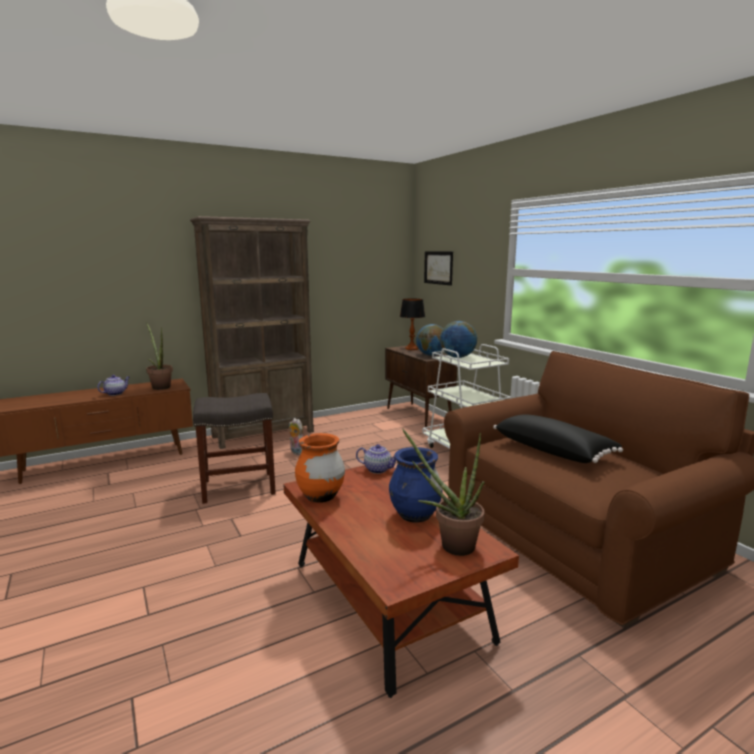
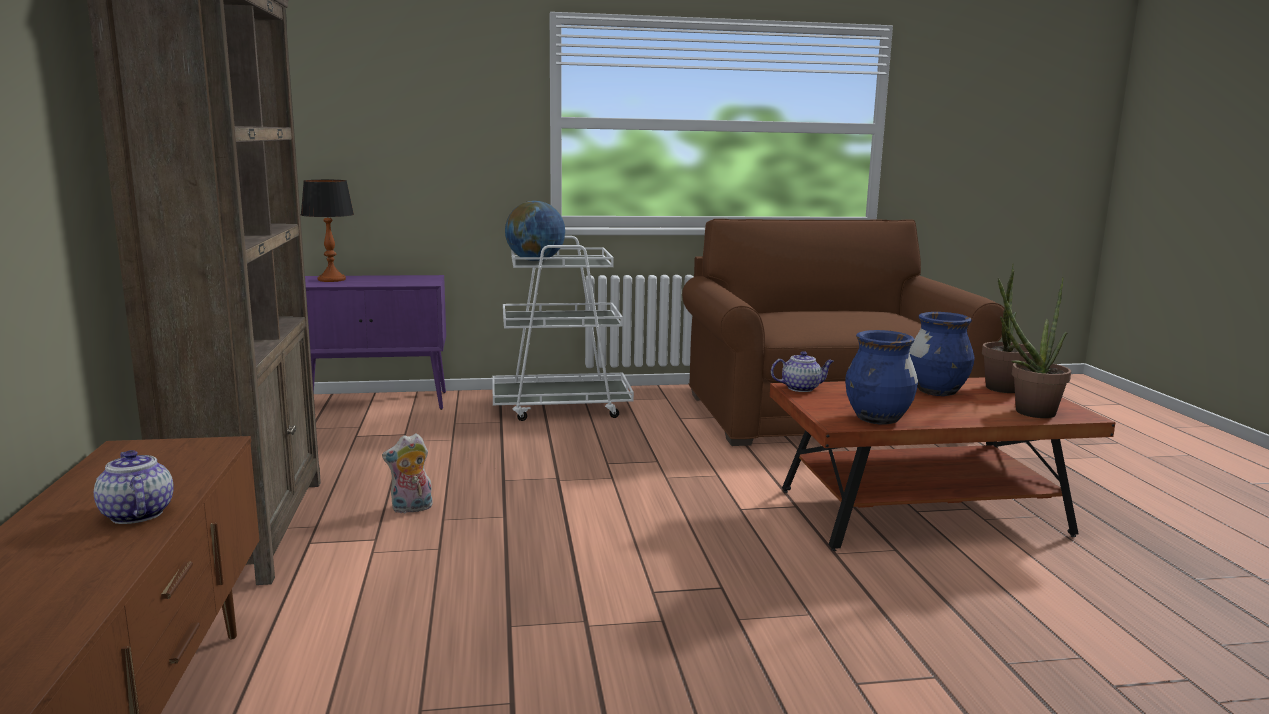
camera: 70 degrees left, 0 degrees up
potted plant [146,322,173,390] -> potted plant moved to [998,277,1071,418]
grey stool [193,393,276,504] -> none
orange vase [295,433,345,503] -> blue vase [845,330,918,425]
teapot [356,444,396,474] -> teapot turned 45 degrees clockwise [771,351,834,392]
brown cabinet [385,346,457,427] -> purple cabinet [305,275,446,410]
globe [416,324,444,356] -> none
picture [424,251,453,286] -> none
black pillow [493,414,623,463] -> none

